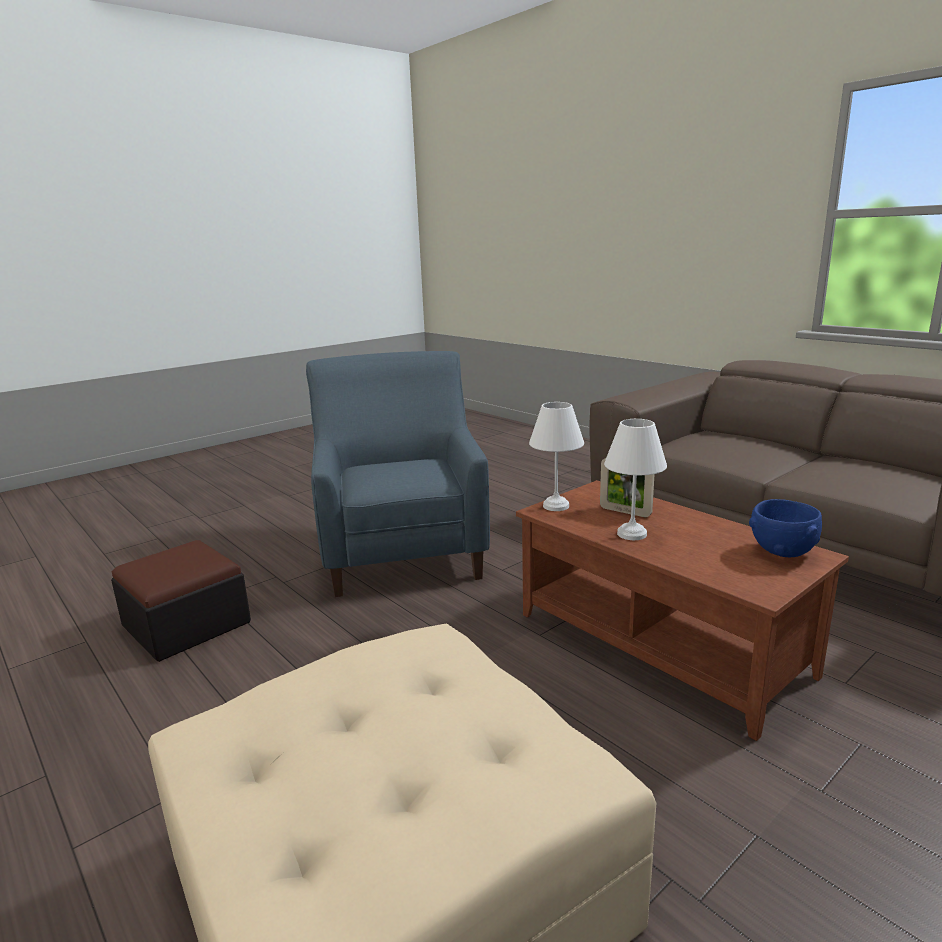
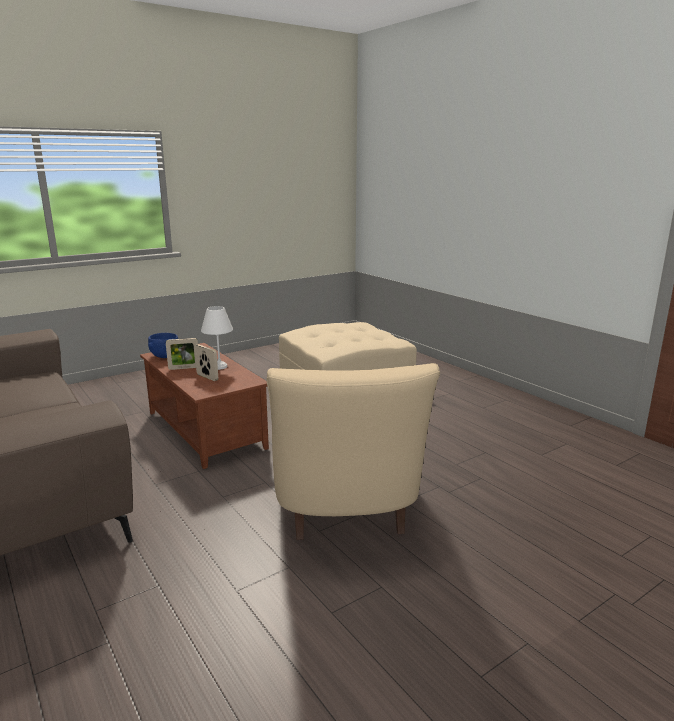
camera: 175 degrees left, 0 degrees up
ottoman [111,540,251,662] -> none
blue armchair [306,351,490,597] -> beige armchair [266,363,440,540]
white table lamp [529,402,584,511] -> none
none -> picture frame [166,338,198,370]

